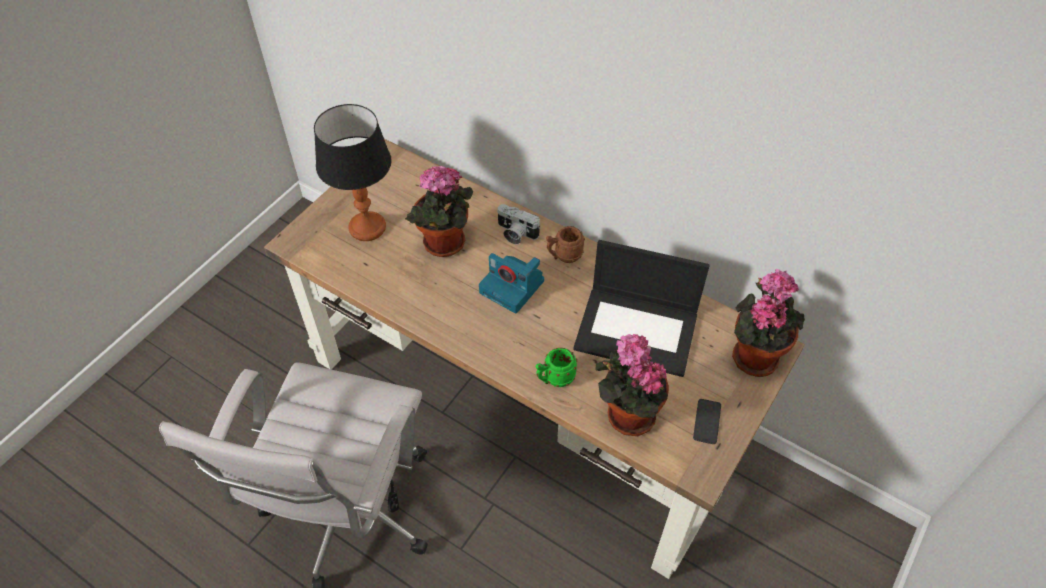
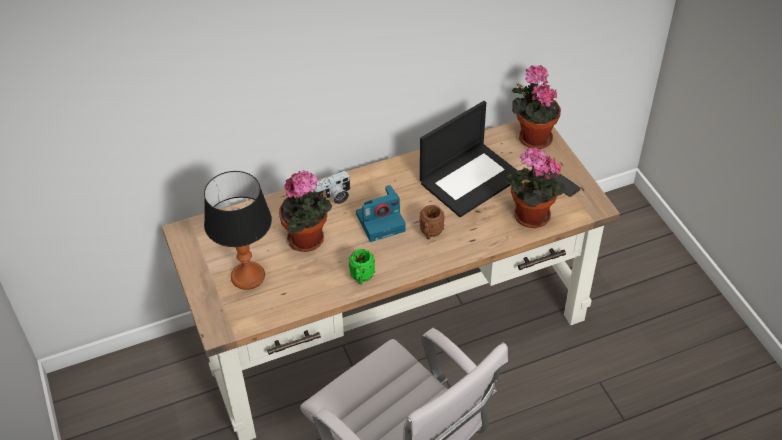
camera: 55 degrees left, 5 degrees down
green mug [536,348,577,387] -> green mug moved to [349,249,375,285]
brown mug [546,226,585,263] -> brown mug moved to [419,205,445,239]

